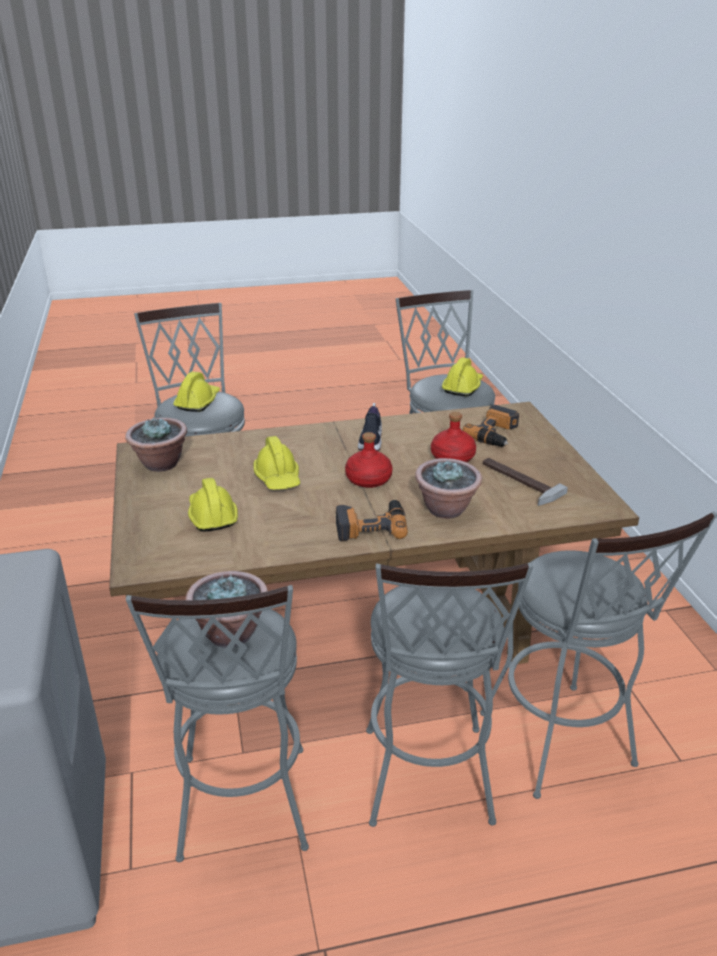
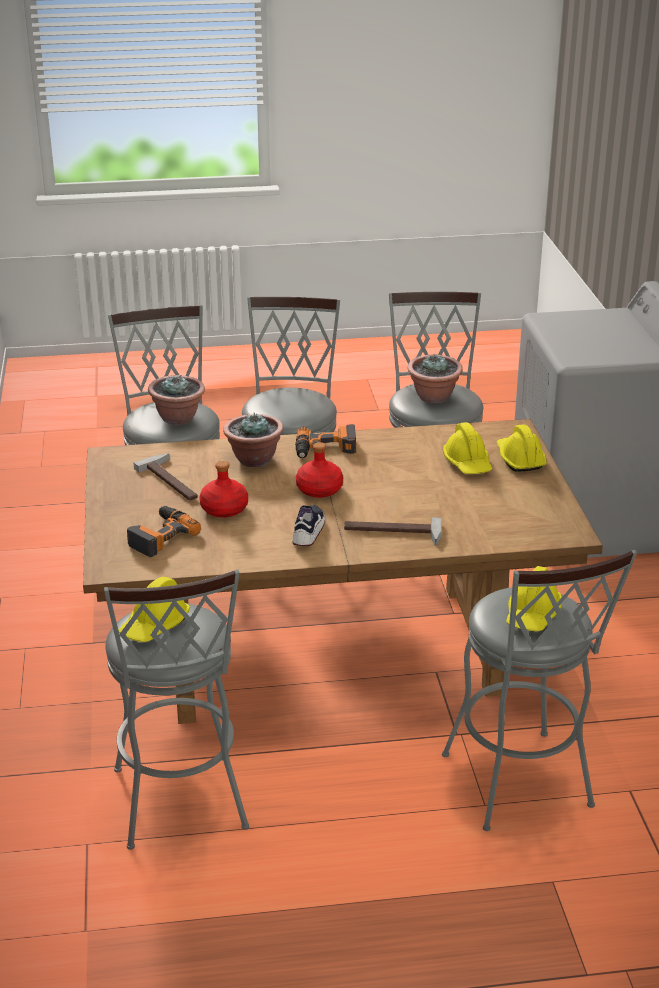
camera: 175 degrees left, 0 degrees up
potted plant [125,417,187,472] -> potted plant moved to [148,375,205,425]
yellow hard hat [253,436,300,490] -> yellow hard hat moved to [497,424,547,472]
none -> hammer [344,517,442,546]

